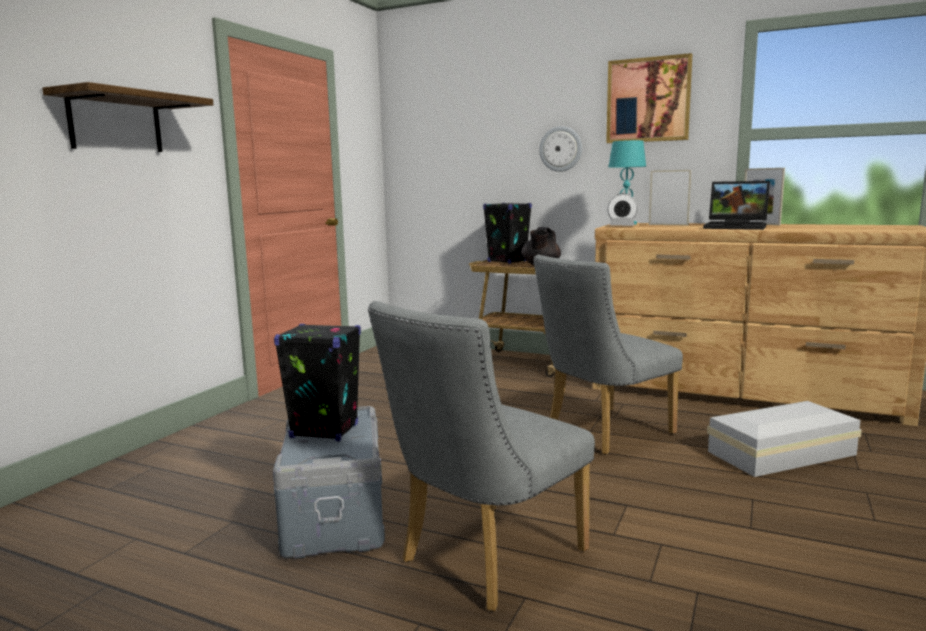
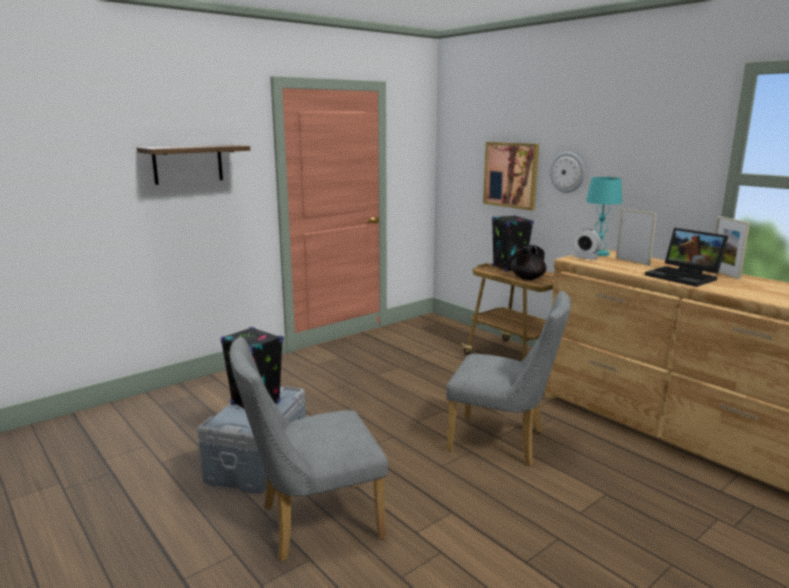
camera: 25 degrees right, 5 degrees up
grey chair [533,255,683,455] -> grey chair turned 150 degrees counterclockwise [446,291,571,466]
picture [606,53,692,143] -> picture moved to [483,142,539,211]
white storage box [707,401,862,477] -> none

